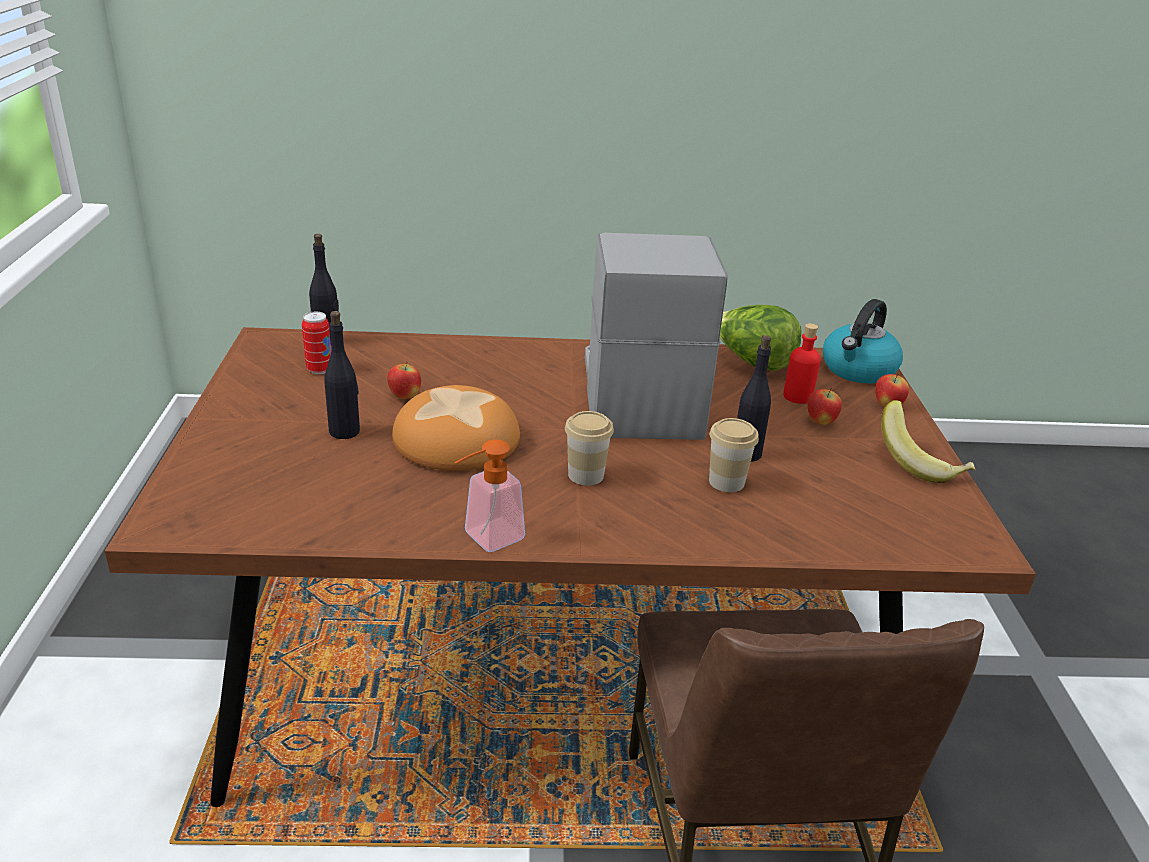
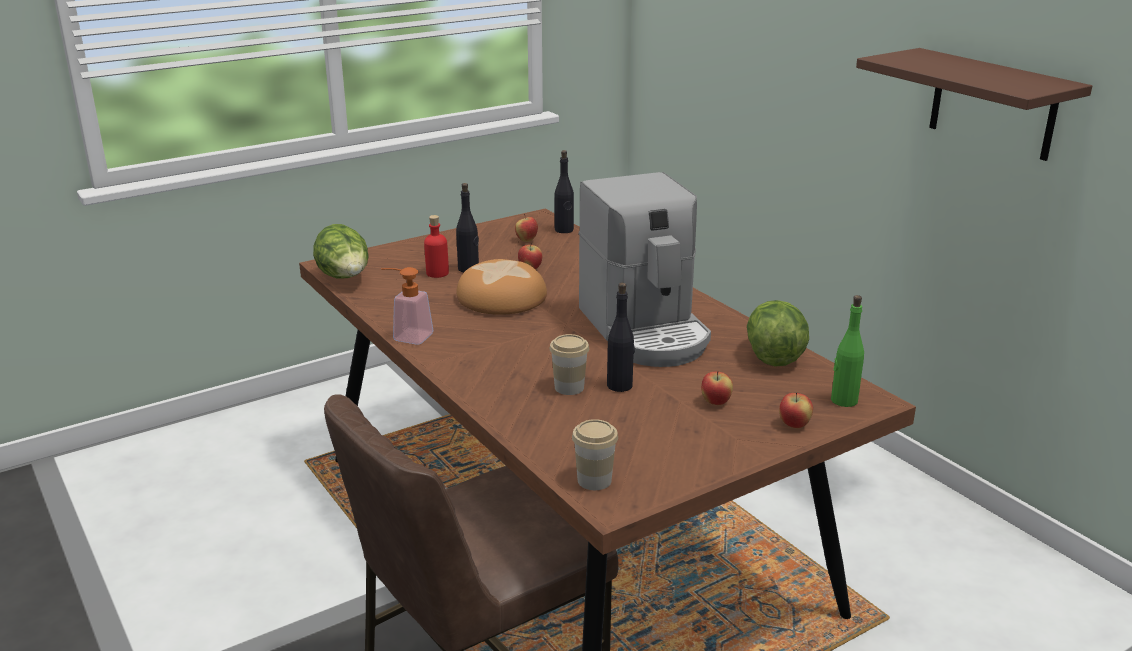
camera: 60 degrees right, 5 degrees down
can [302,312,331,374] -> apple [515,214,538,242]
cup [565,411,614,485] -> cup moved to [572,419,618,490]
coffee machine [585,233,727,440] -> coffee machine turned 105 degrees clockwise [579,172,711,367]
red bottle [783,323,821,404] -> red bottle moved to [424,215,449,278]
kettle [823,299,903,384] -> green bottle [831,295,864,407]
banana [881,400,976,483] -> none
none -> lettuce [313,224,369,279]
none -> brown shelf [856,48,1092,161]

